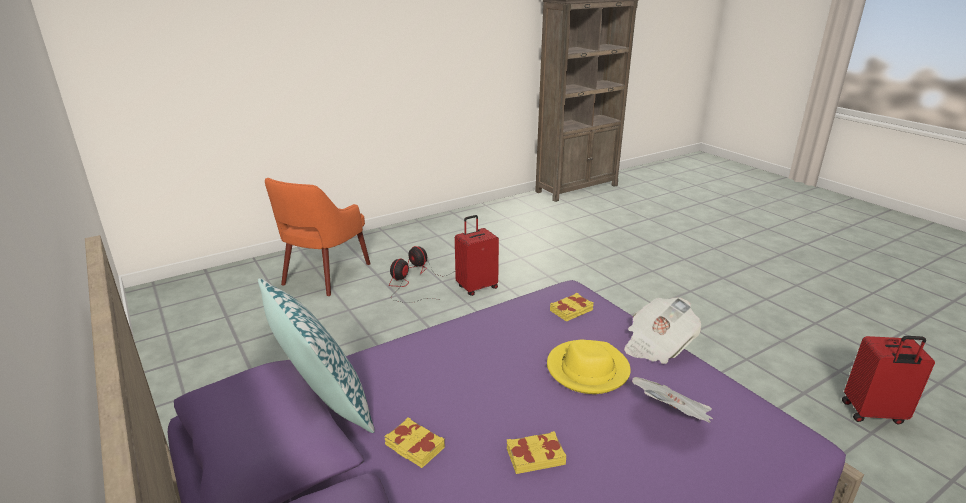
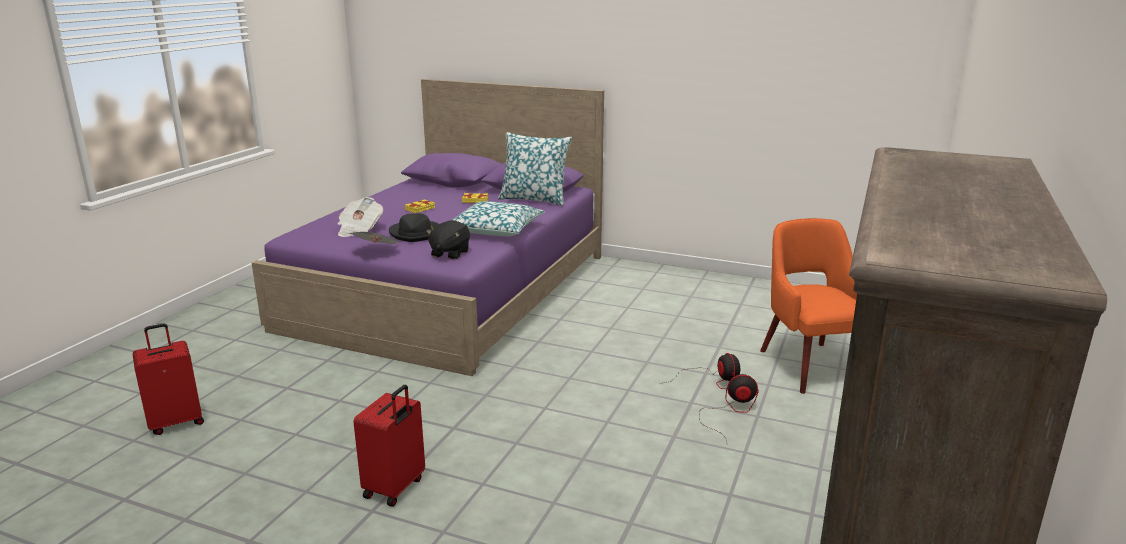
camera: 145 degrees right, 5 degrees down
red suitcase [455,215,499,296] -> red suitcase moved to [353,385,425,507]
yellow hat [547,340,631,394] -> black hat [389,213,439,242]
yellow book [550,293,594,322] -> black plush toy [426,220,470,259]
none -> pillow [453,201,545,236]

